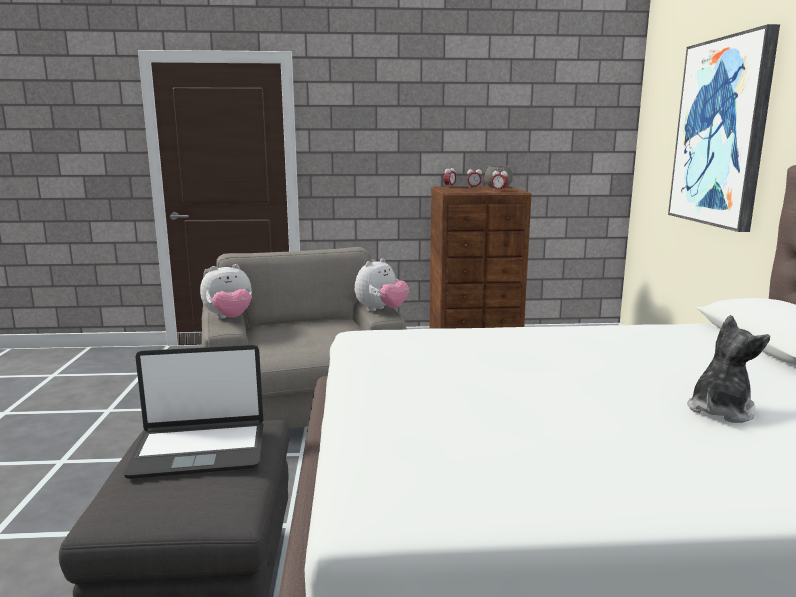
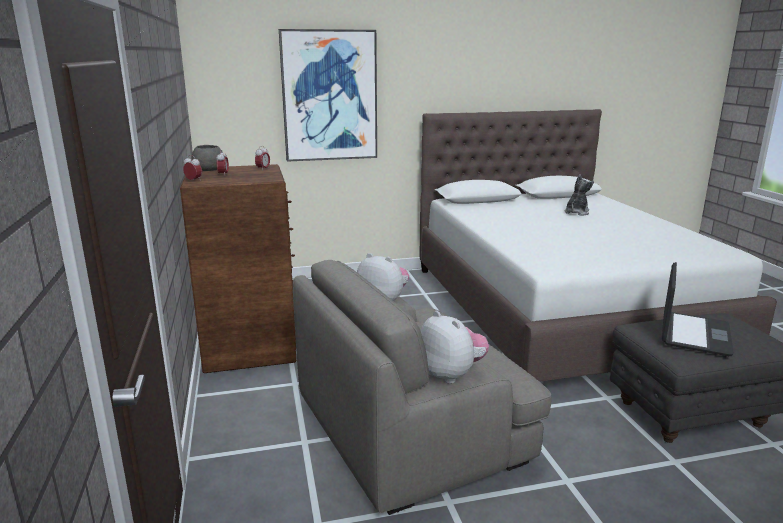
camera: 100 degrees left, 5 degrees up
laptop [123,345,263,479] -> laptop turned 45 degrees clockwise [662,262,734,356]
plush toy [687,315,770,423] -> plush toy turned 90 degrees clockwise [565,174,594,216]

